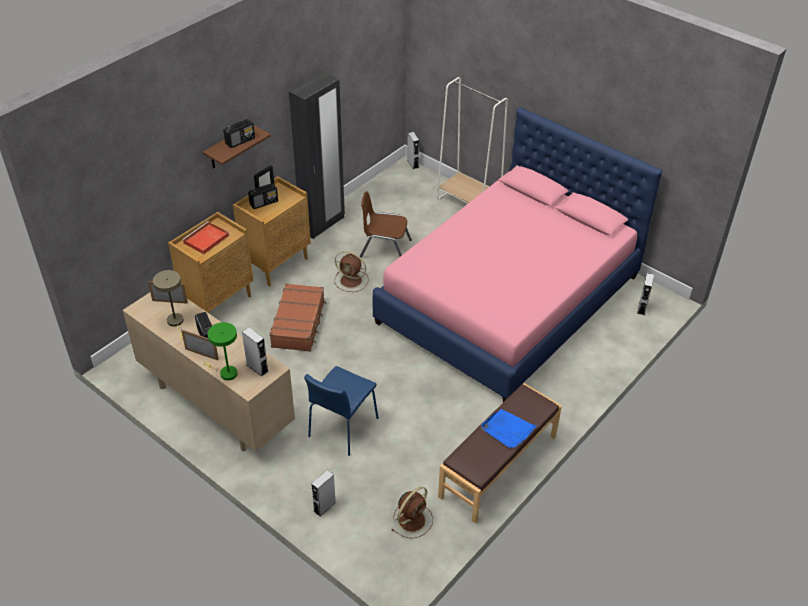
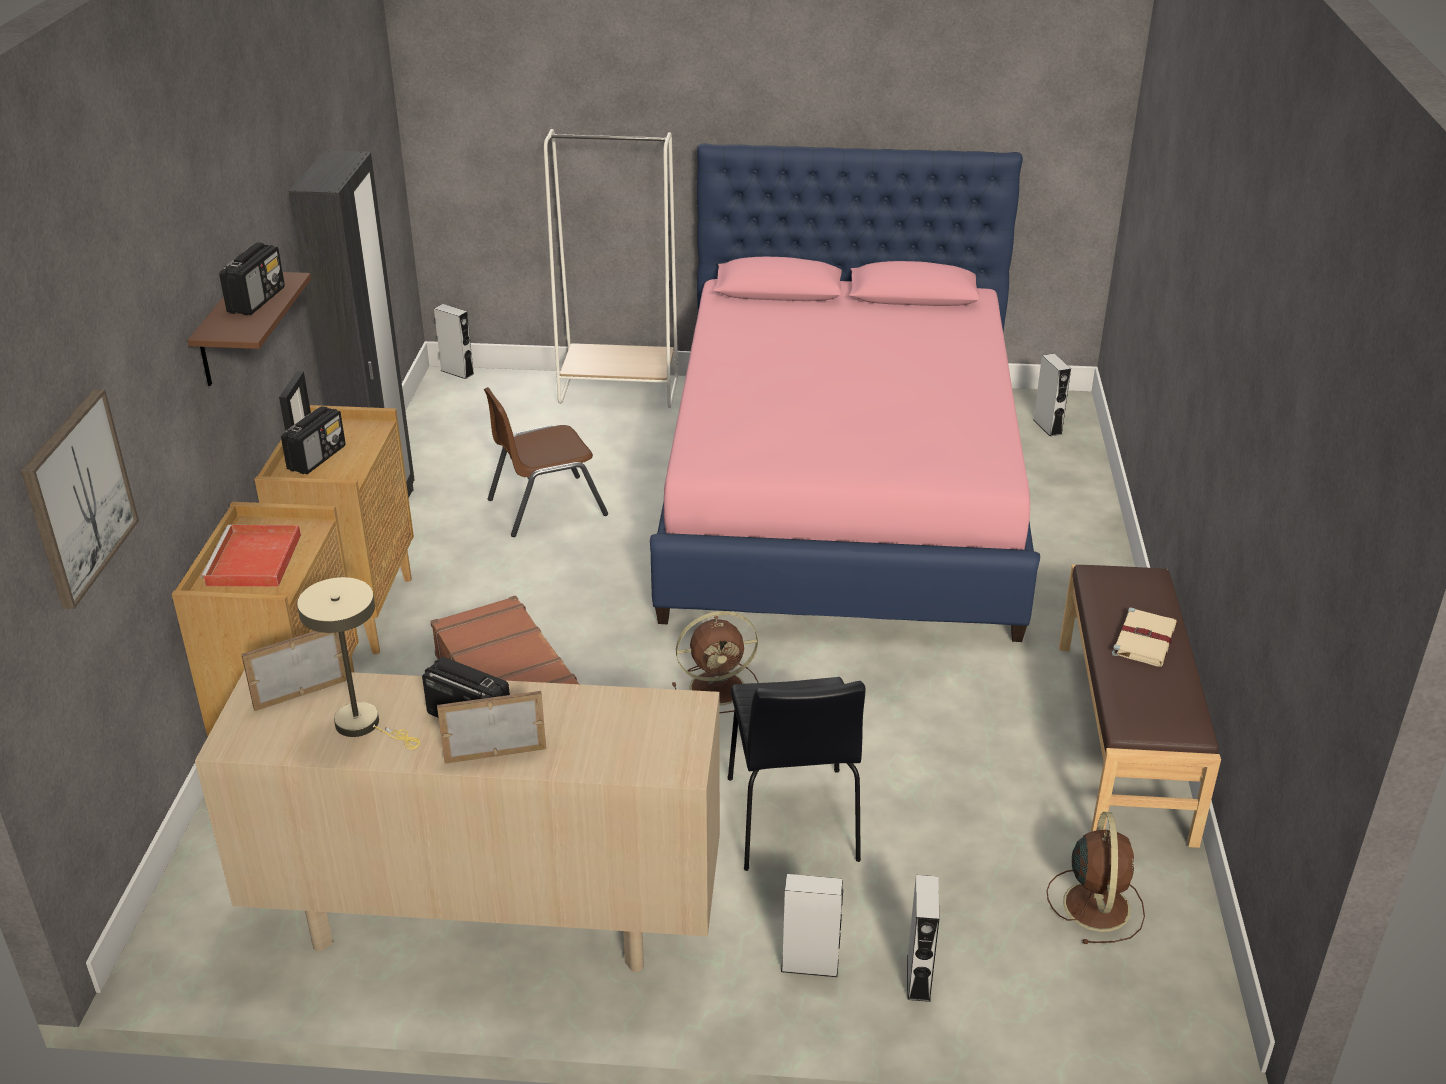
camera: 35 degrees left, 10 degrees down
green table lamp [204,322,238,380] -> none
grey speaker [242,327,269,377] -> grey speaker moved to [781,874,843,977]
blue chair [304,366,379,456] -> black chair [728,677,866,871]
brown fan [335,251,369,292] -> brown fan moved to [672,611,759,713]
blue tray [481,409,537,448] -> beige book [1112,607,1178,667]
none -> picture [21,389,139,609]

